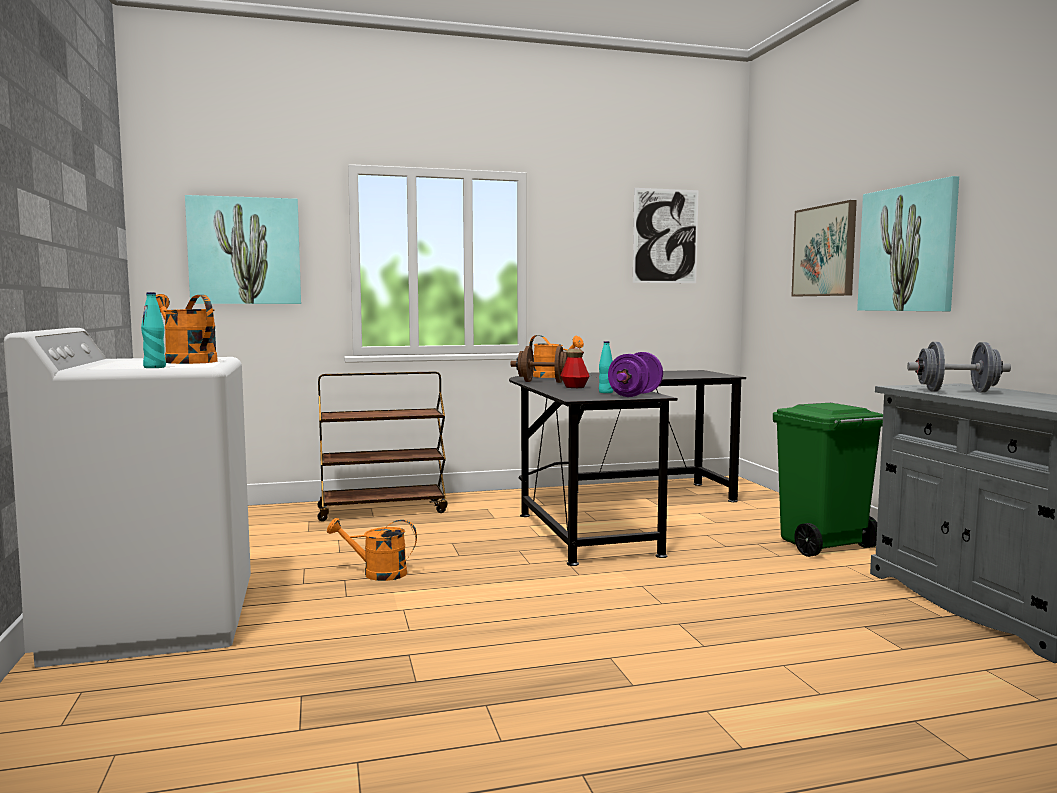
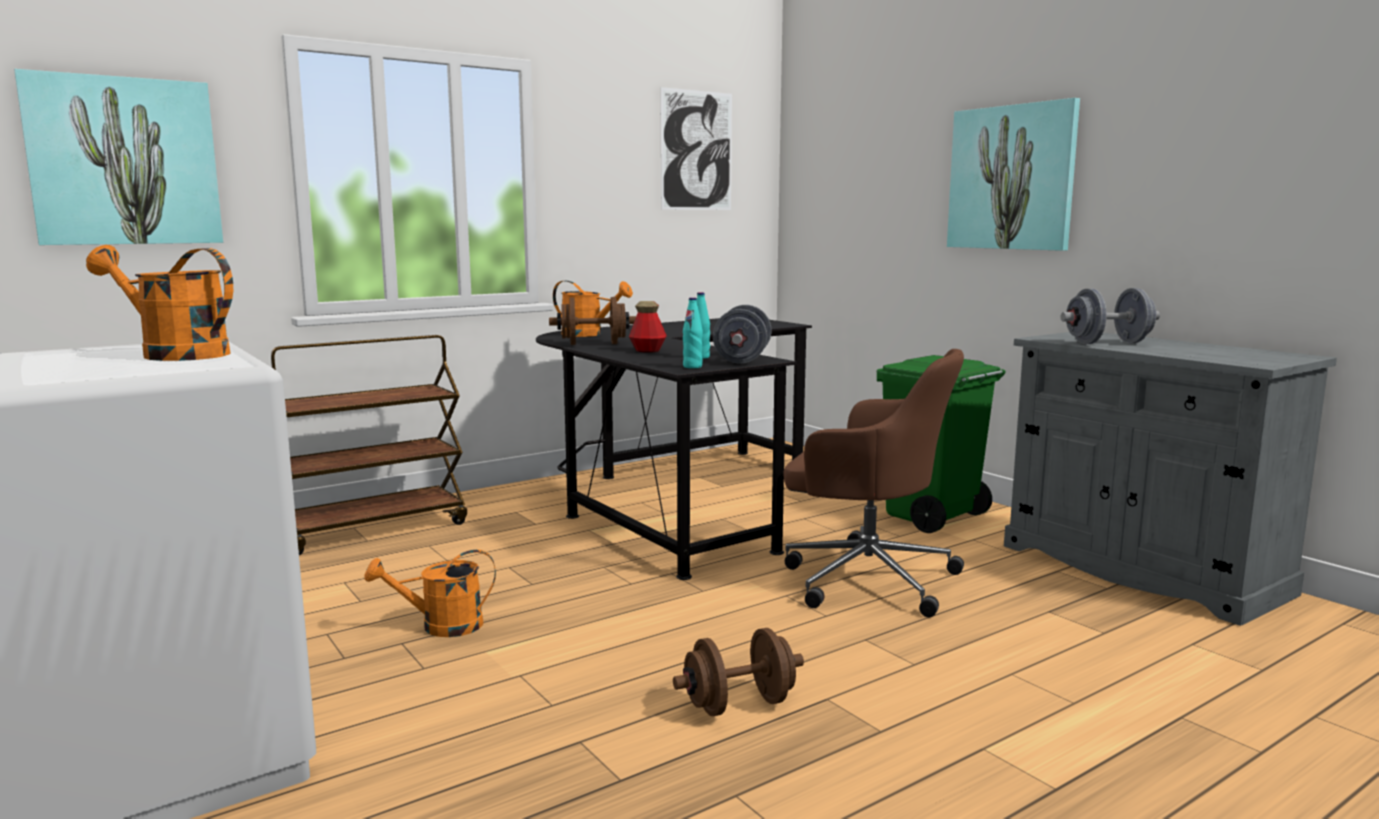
camera: 20 degrees left, 5 degrees up
turquoise bottle [141,292,166,368] -> turquoise bottle moved to [683,297,703,368]
purple dumbbell [608,352,663,397] -> grey dumbbell [713,305,771,364]
picture [791,200,857,296] -> none
none -> brown dumbbell [673,628,804,716]
none -> brown office chair [784,349,964,617]

